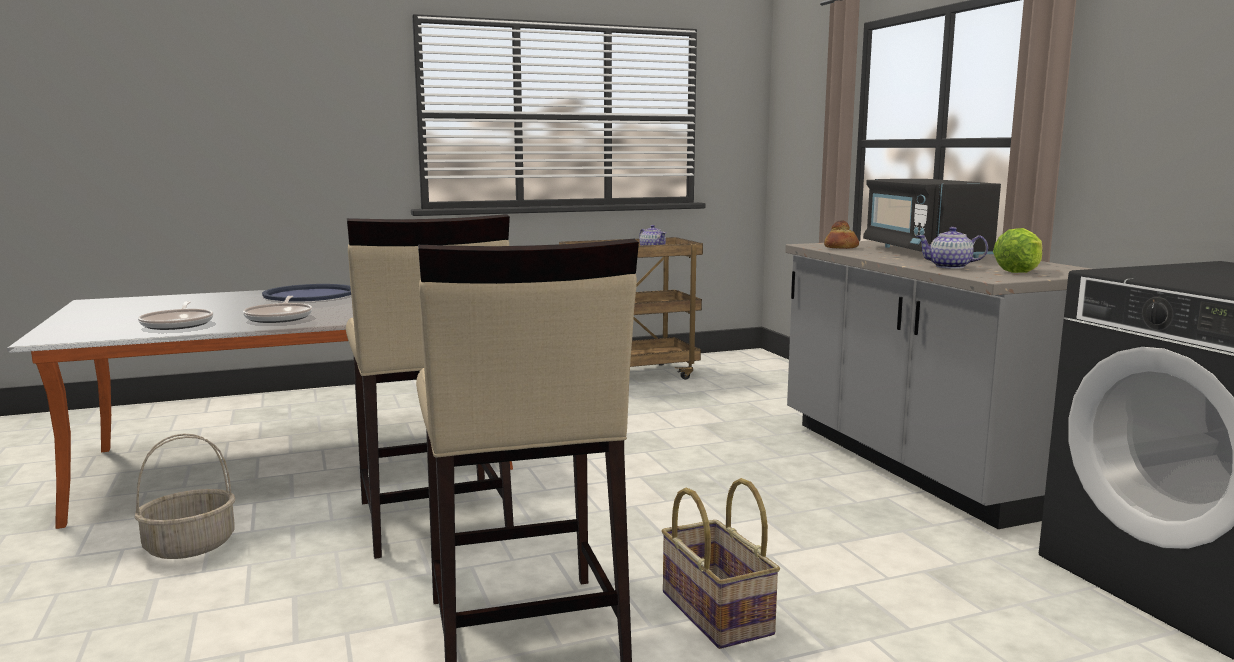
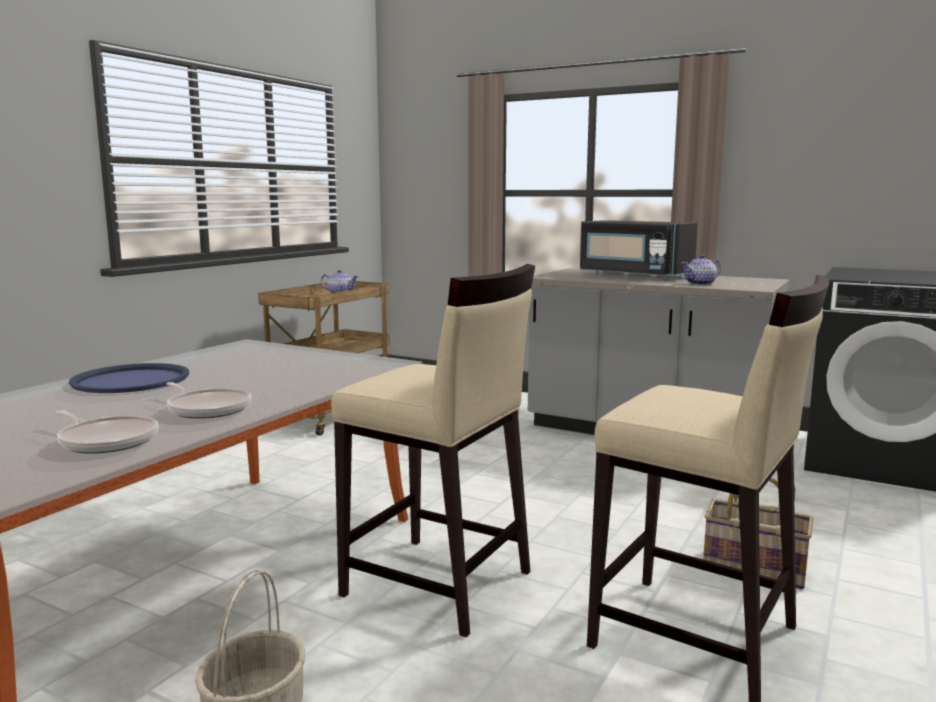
camera: 40 degrees left, 0 degrees up
bread [824,220,859,249] -> none
lettuce [993,228,1043,273] -> none

